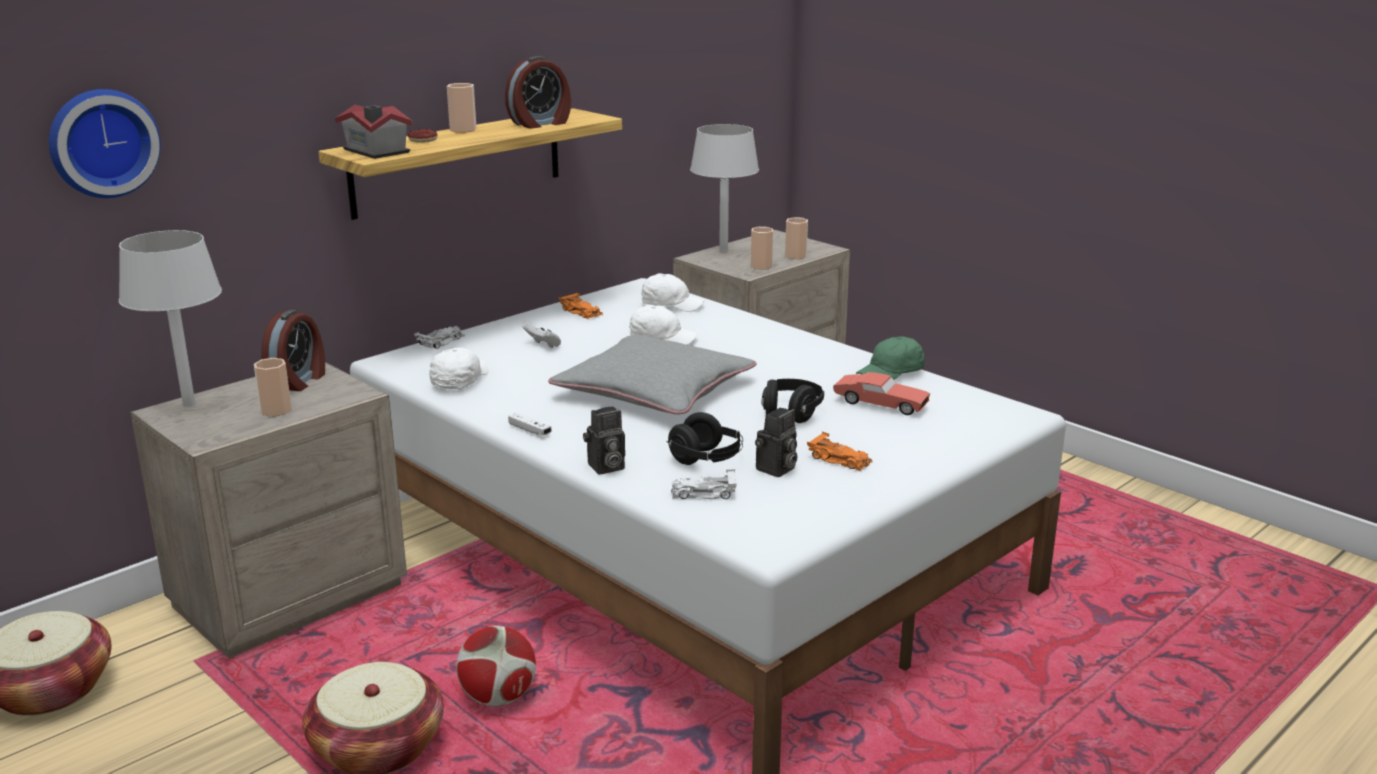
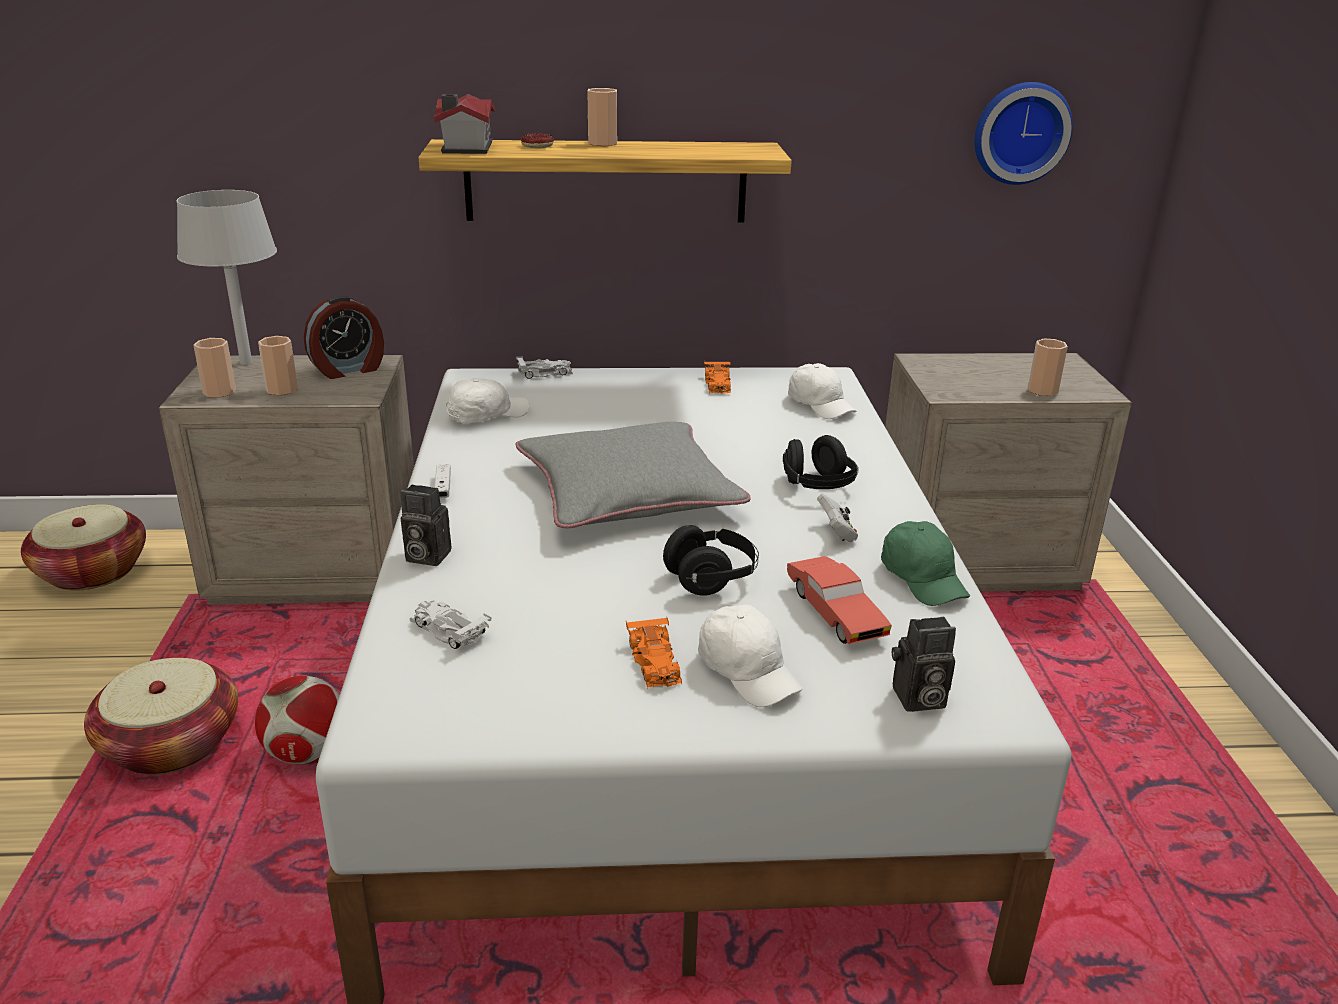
camera: 40 degrees right, 5 degrees up
wall clock [49,89,161,198] -> wall clock moved to [974,82,1073,185]
alarm clock [505,56,571,129] -> none
white game controller [522,322,561,348] -> white game controller moved to [817,494,858,542]
white cap [629,305,697,345] -> white cap moved to [698,605,803,707]
black headphones [667,412,743,465] -> black headphones moved to [783,435,859,489]
grey table lamp [690,124,759,253] -> none
cup [751,227,773,269] -> cup moved to [193,338,236,398]
camera [755,407,798,477] -> camera moved to [892,616,956,712]
green cap [856,336,925,380] -> green cap turned 120 degrees counterclockwise [881,521,970,606]

